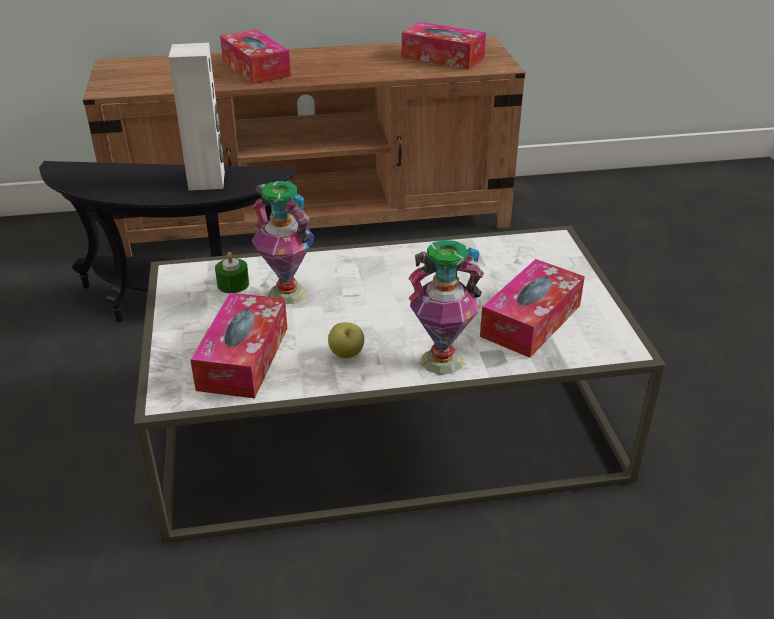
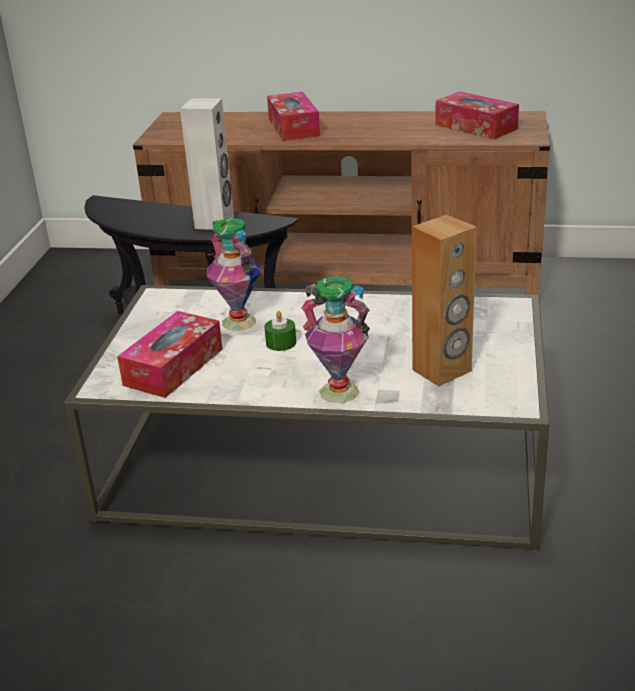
camera: 20 degrees right, 5 degrees down
green candle [215,252,249,293] -> green candle moved to [264,311,296,351]
apple [328,322,365,358] -> none
tissue box [480,259,585,358] -> brown speaker [412,215,476,386]

